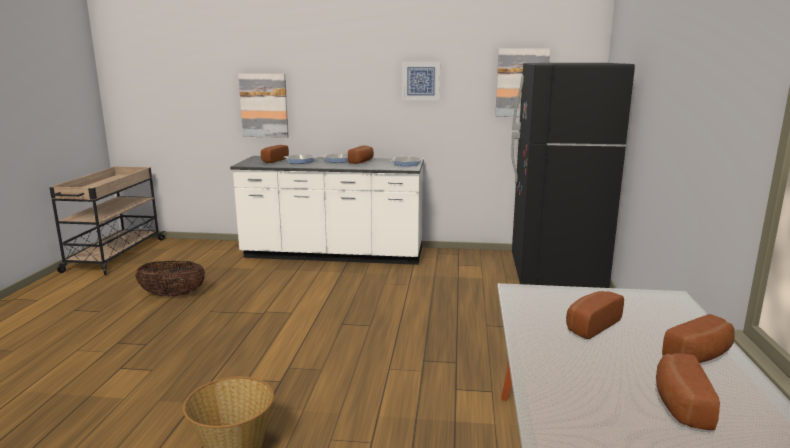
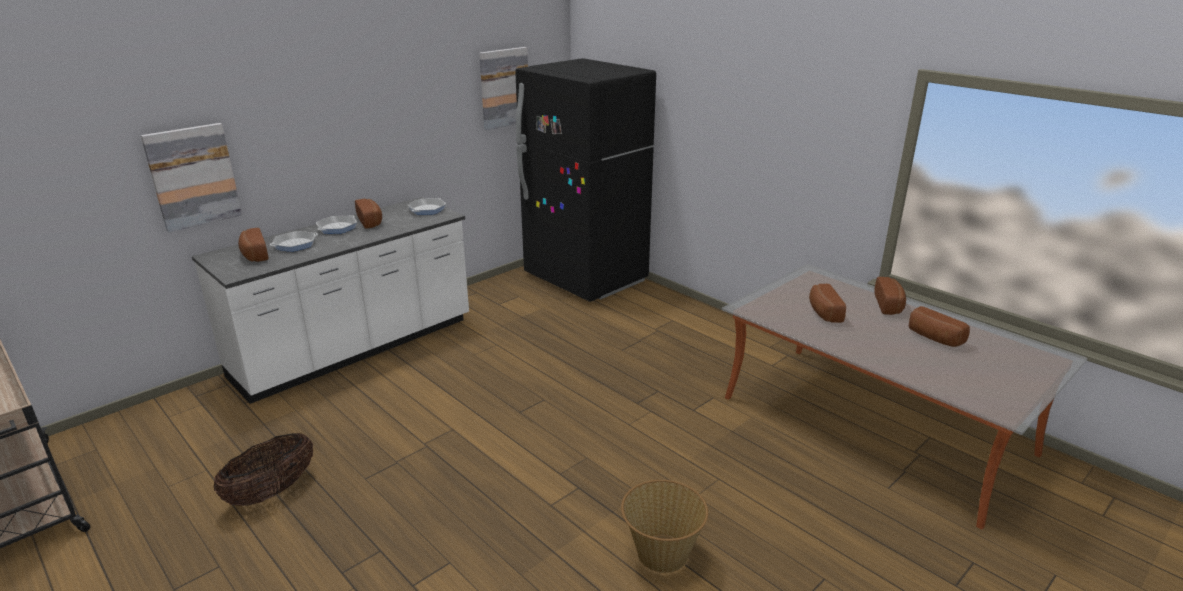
camera: 50 degrees left, 10 degrees up
picture [402,61,440,101] -> none

